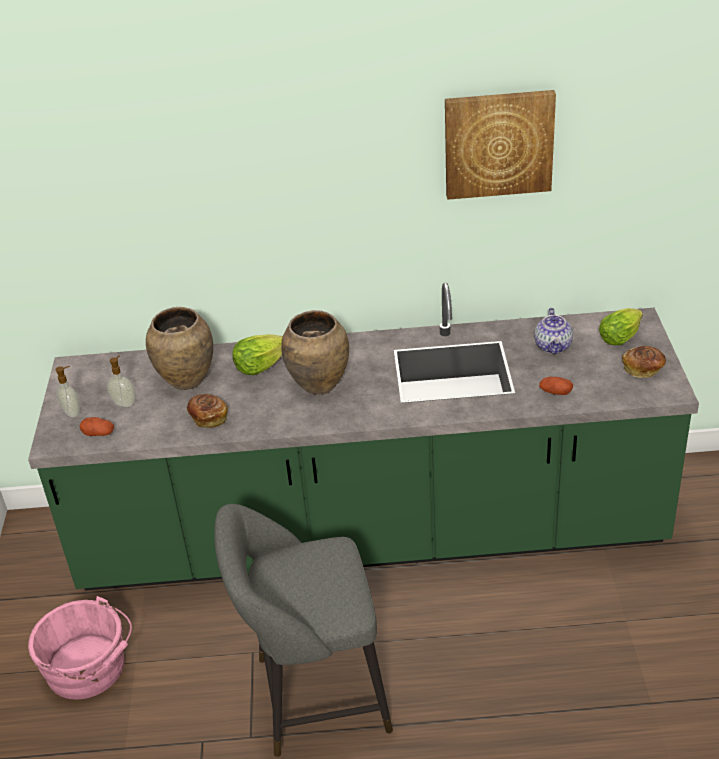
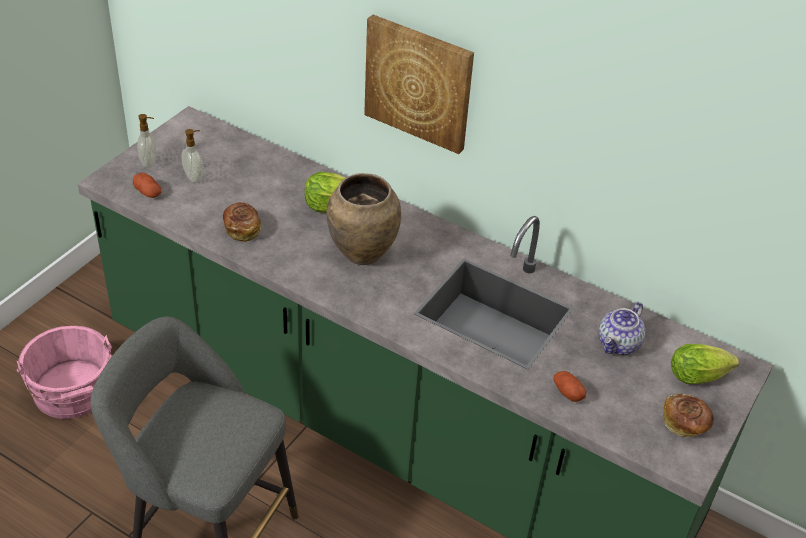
camera: 30 degrees right, 5 degrees up
brown vase [146,307,213,390] -> none
picture [445,90,556,200] -> picture moved to [364,15,474,154]

